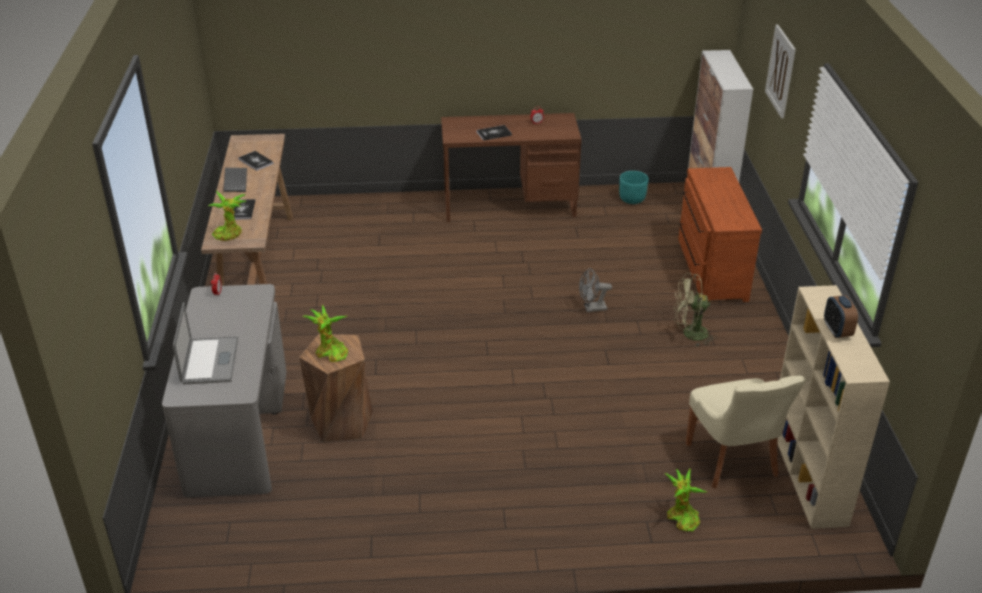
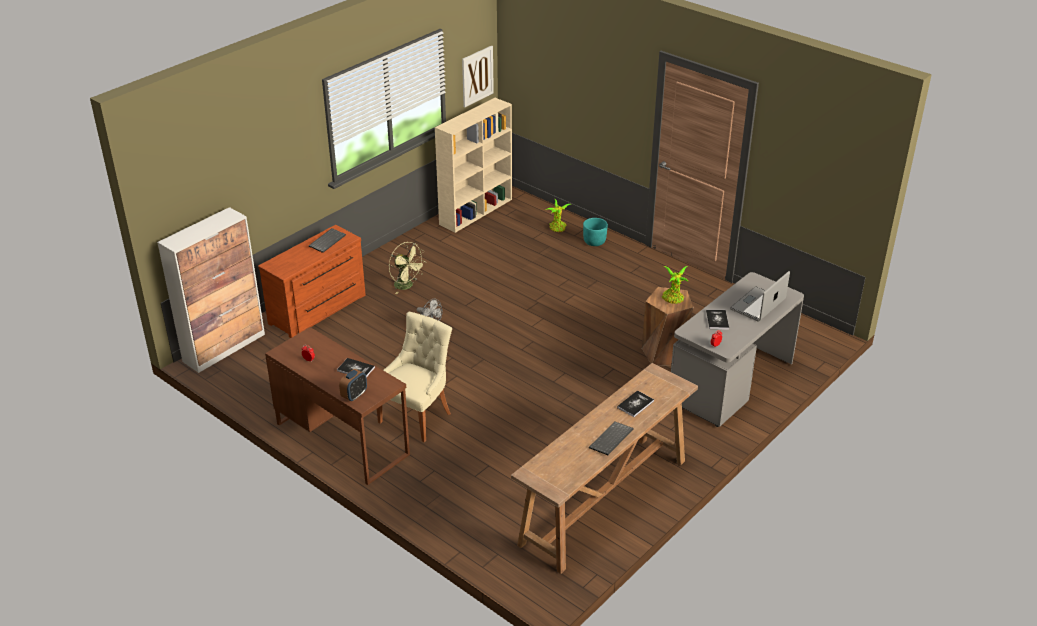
camera: 135 degrees left, 0 degrees up
potted plant [208,191,247,241] -> none
book [238,151,274,171] -> book moved to [706,310,729,329]
turquoise planter [619,171,649,204] -> turquoise planter moved to [583,218,608,246]
beige chair [686,375,806,489] -> beige chair moved to [377,312,452,442]
picture [765,24,796,118] -> picture moved to [462,46,494,107]
alarm clock [824,295,858,338] -> alarm clock moved to [339,369,367,401]
none -> keyboard [309,228,346,253]

